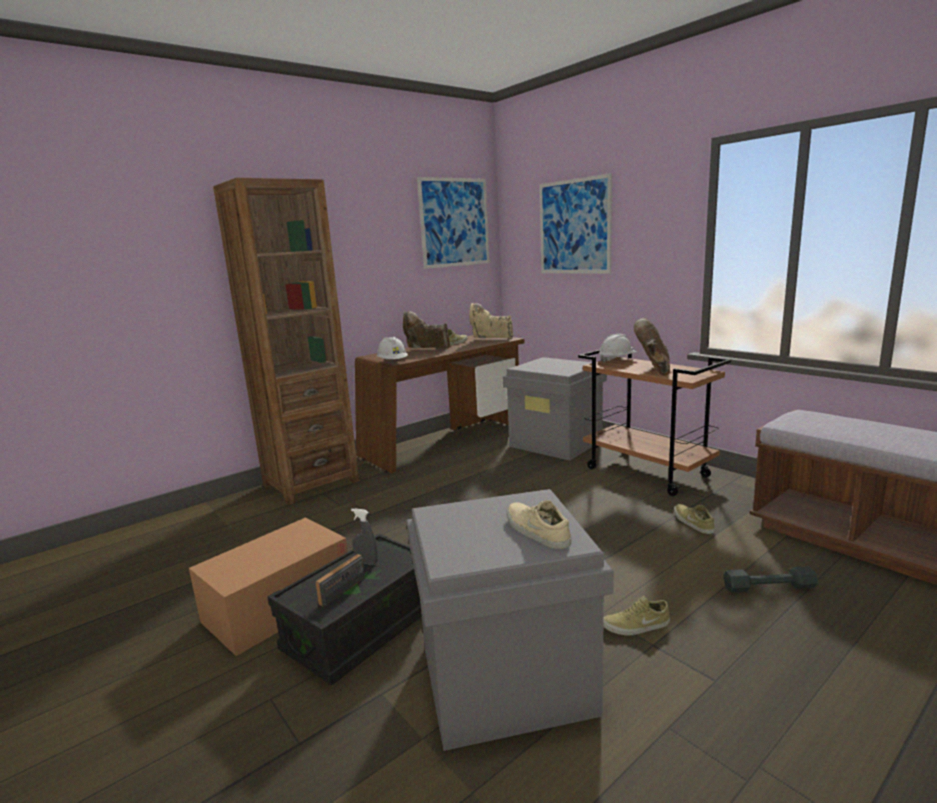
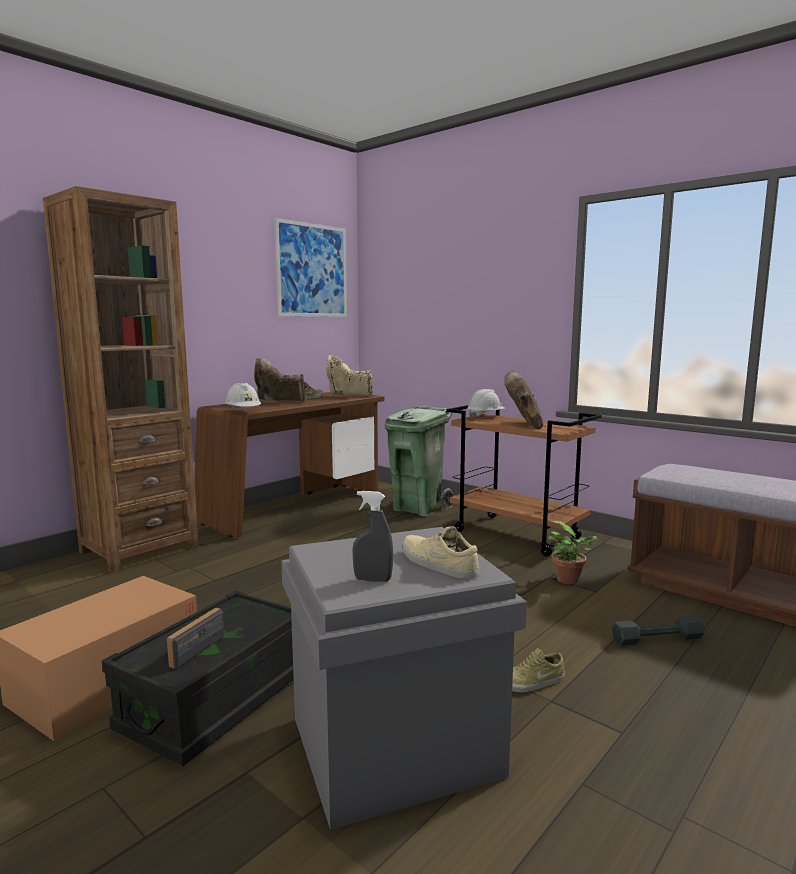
camera: 10 degrees left, 5 degrees down
grey spray bottle [351,509,378,565] -> grey spray bottle moved to [352,491,393,582]
grey storage box [503,357,607,461] -> green trash can [385,407,453,517]
picture [539,173,612,274] -> none
beige shoe [674,504,715,534] -> potted plant [548,521,597,584]

